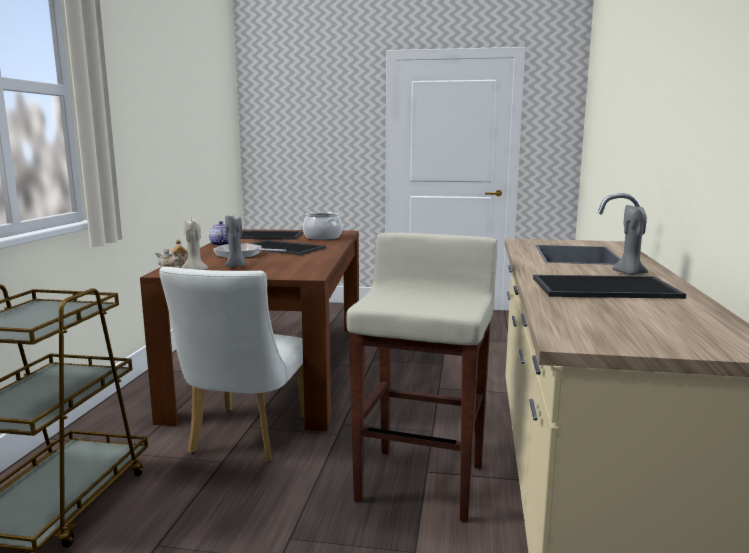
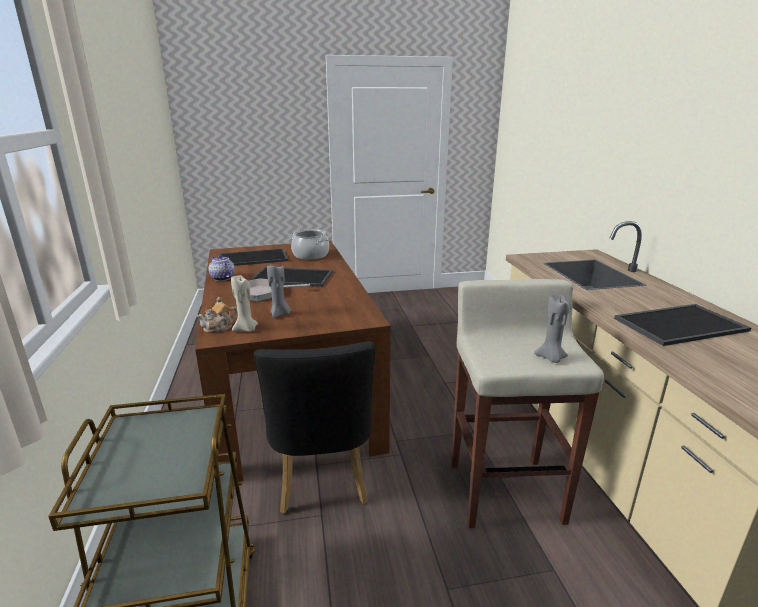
camera: 20 degrees left, 10 degrees up
white chair [159,266,305,462] -> black chair [254,341,375,513]
grey candle [612,205,648,275] -> grey candle moved to [534,295,570,363]

